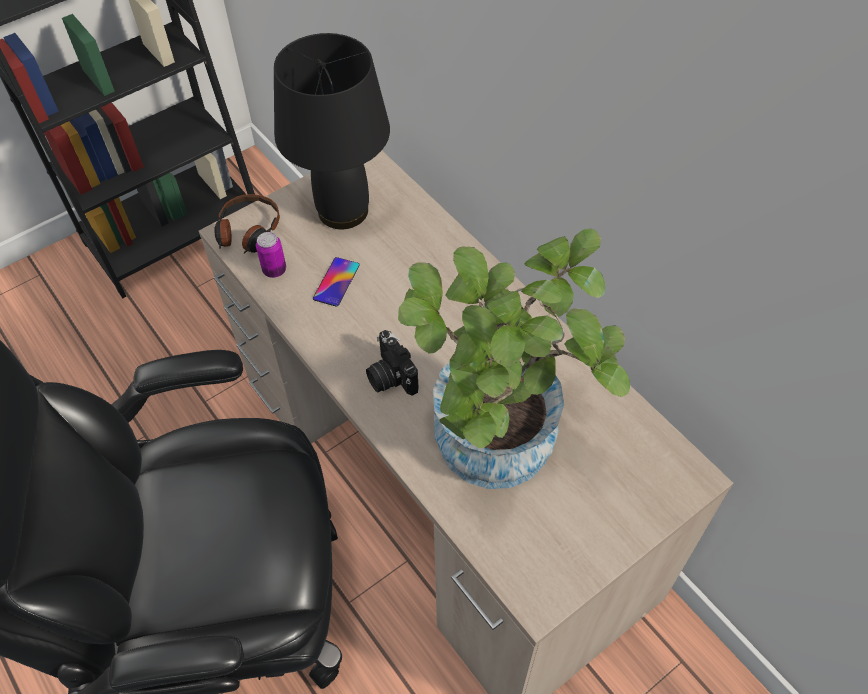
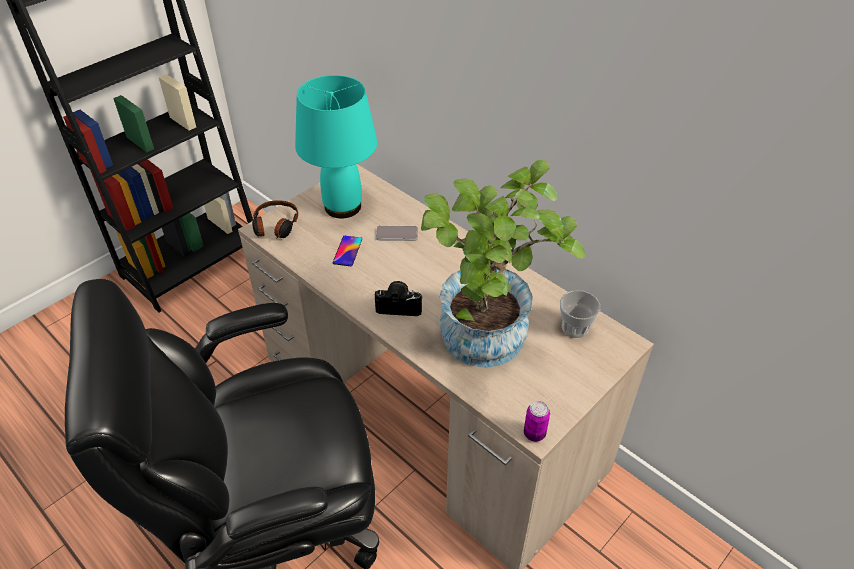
camera: 10 degrees left, 10 degrees down
can [256,232,286,278] -> can moved to [524,401,550,442]
black table lamp [274,33,390,229] -> turquoise table lamp [295,75,377,218]
camera [366,330,419,396] -> camera turned 135 degrees clockwise [375,281,423,316]
none -> phone [376,226,418,241]
none -> cup [560,290,600,338]

